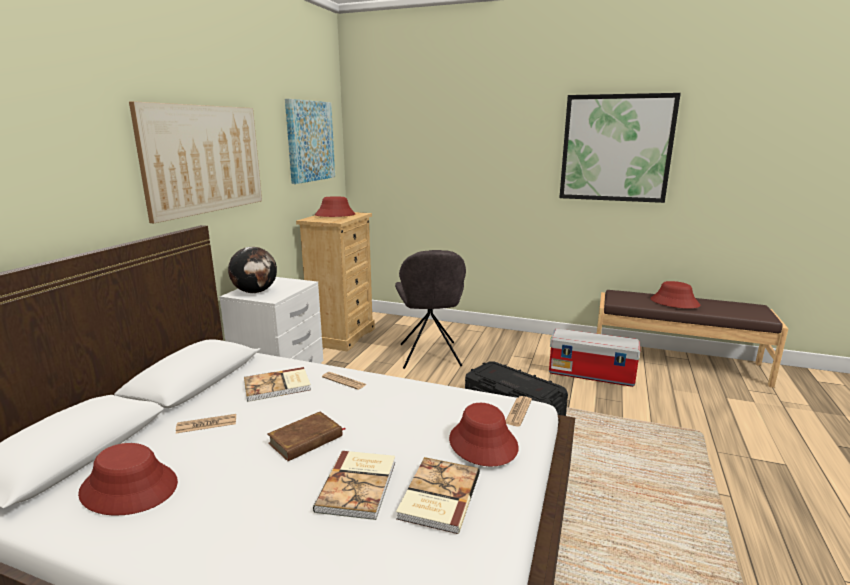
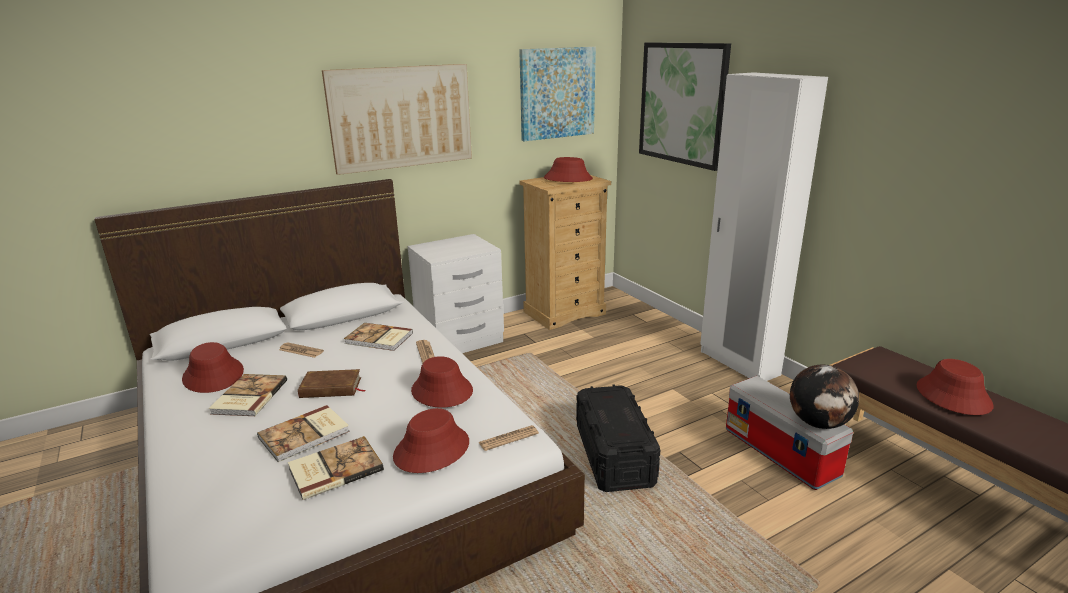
camera: 40 degrees right, 5 degrees up
globe [228,247,277,293] -> globe moved to [790,365,859,429]
grey chair [395,250,466,369] -> none
picture [559,93,681,203] -> picture moved to [639,42,731,171]
none -> book [209,374,287,416]
none -> red hat [411,356,473,408]
none -> white wardrobe [700,72,828,381]

